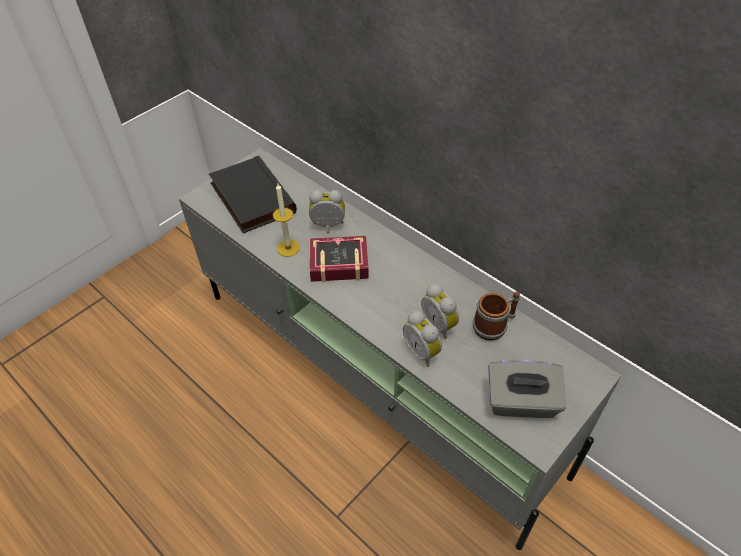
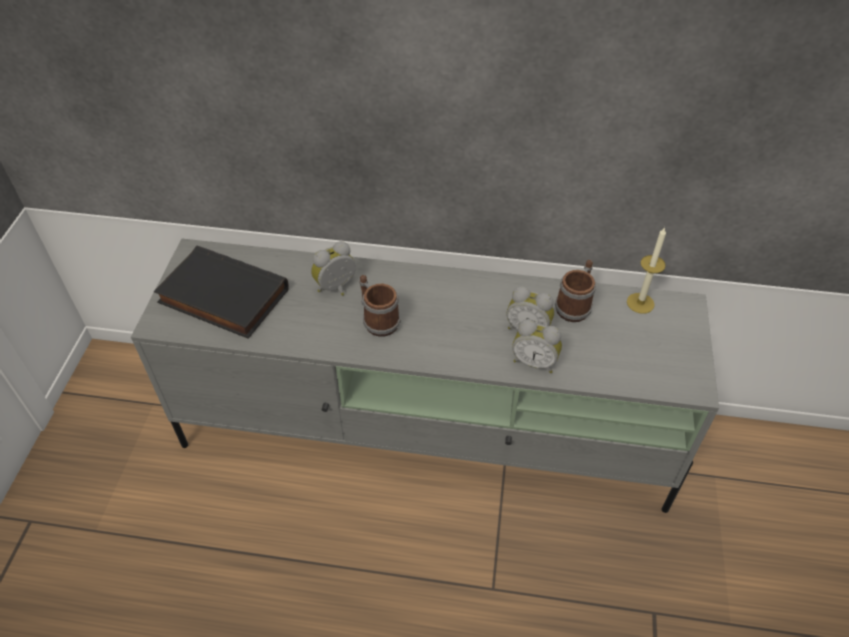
camera: 35 degrees left, 0 degrees up
candle [273,184,300,257] -> candle moved to [627,227,666,314]
book [310,236,369,283] -> mug [359,275,400,337]
grey tissue box [488,360,566,418] -> none

